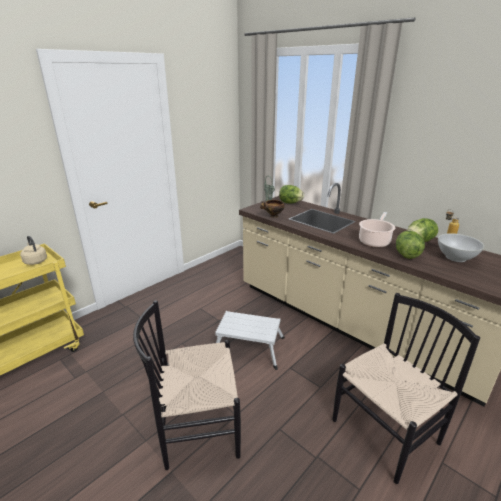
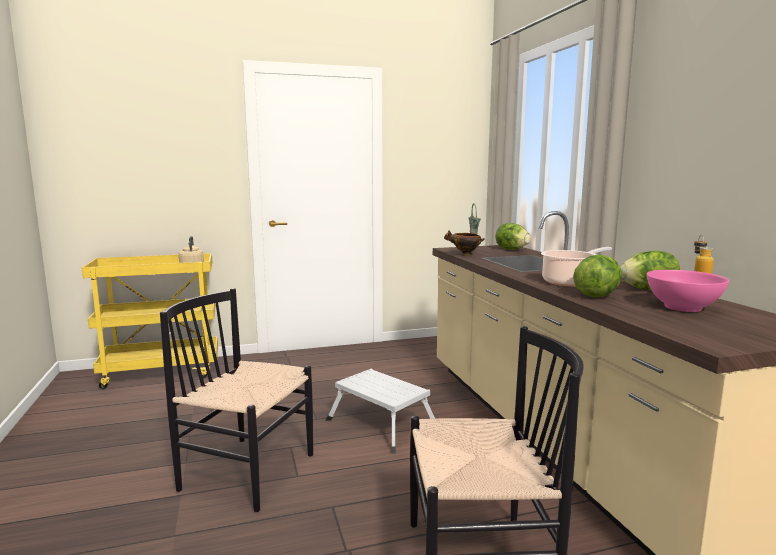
camera: 30 degrees right, 15 degrees down
white bowl [438,233,484,262] -> pink bowl [647,270,729,312]

